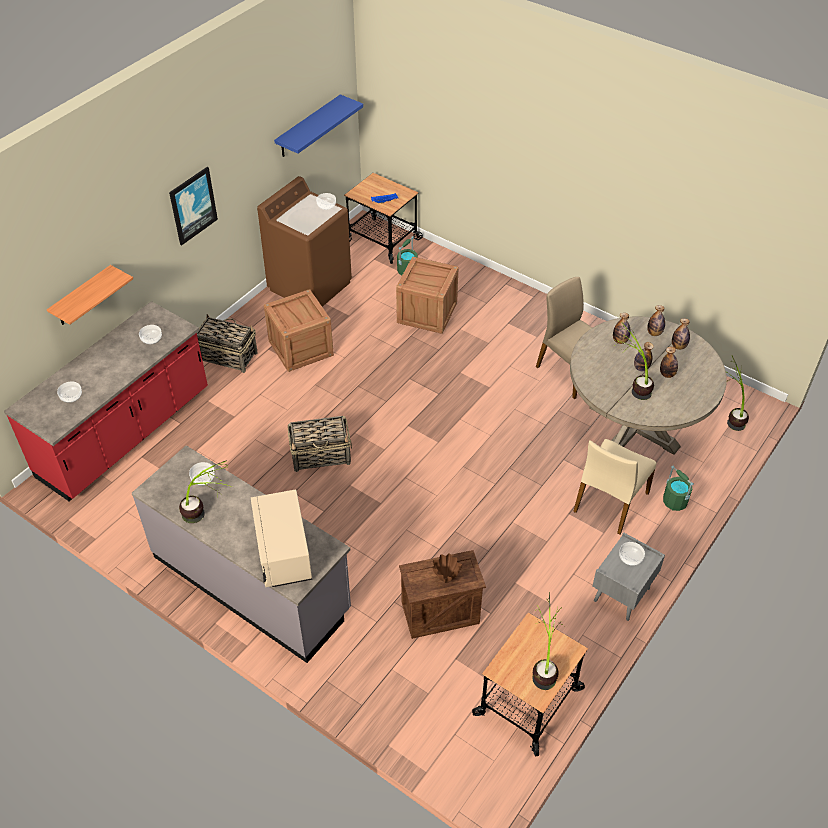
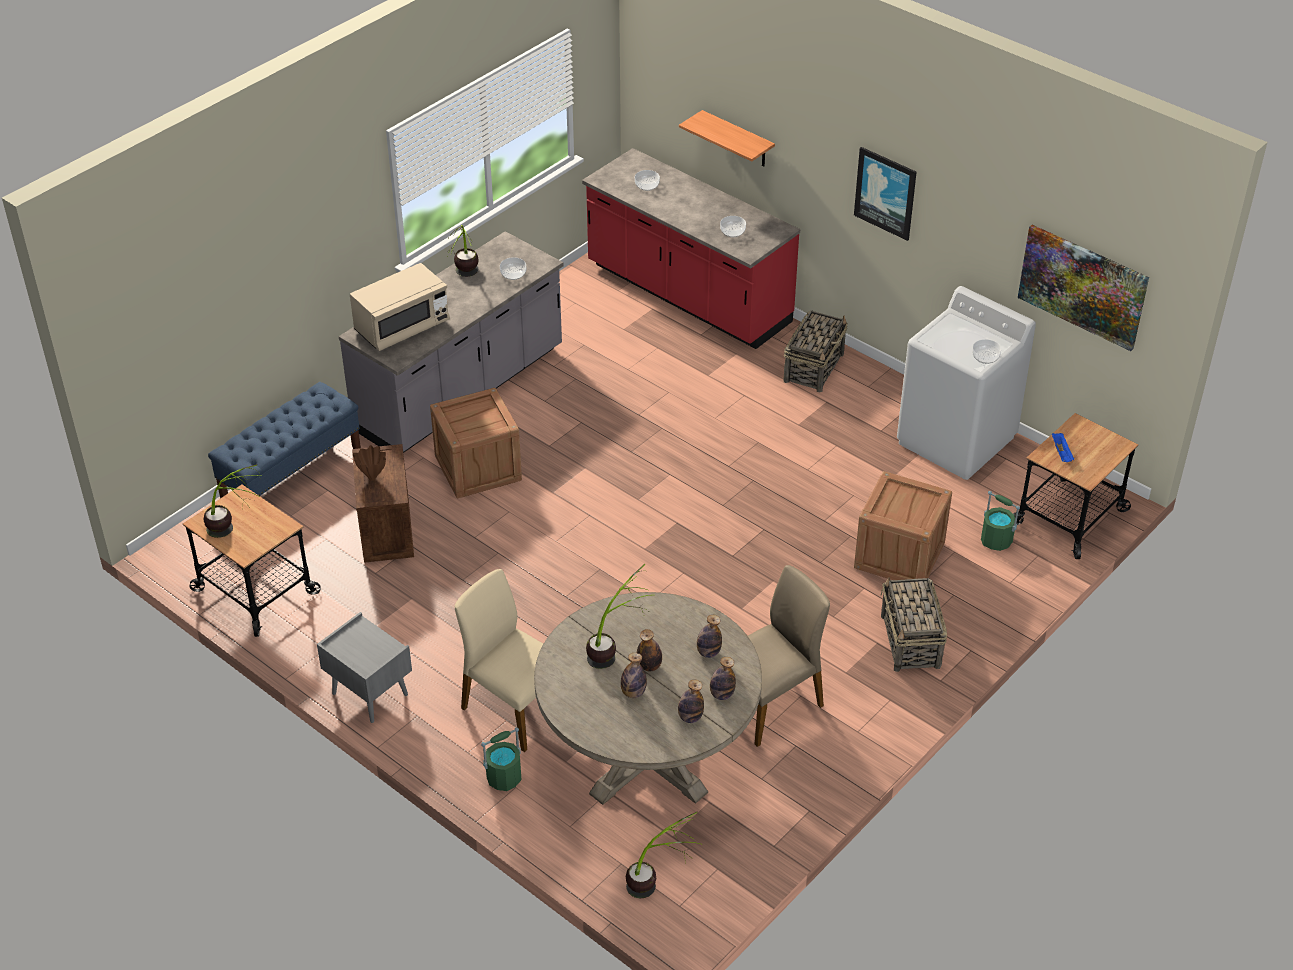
camera: 95 degrees right, 5 degrees down
beige microwave [251,490,312,587] -> beige microwave turned 150 degrees clockwise [350,263,450,351]
brown washing machine [257,176,352,307] -> white washing machine [897,286,1036,480]
crate [264,289,334,372] -> crate moved to [430,388,522,498]
blue shelf [274,94,363,157] -> picture [1018,225,1149,351]
basket [288,416,352,472] -> basket moved to [881,577,947,672]
bowl [619,542,645,566] -> none
none -> blue bench [208,382,361,498]

